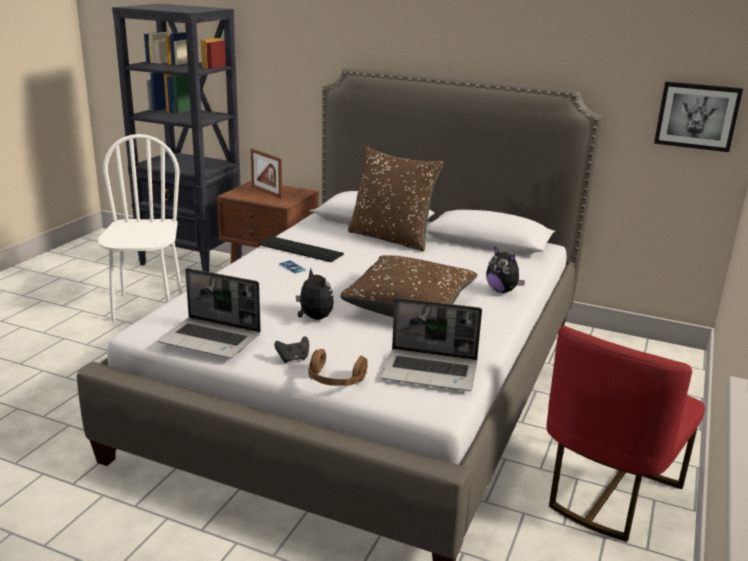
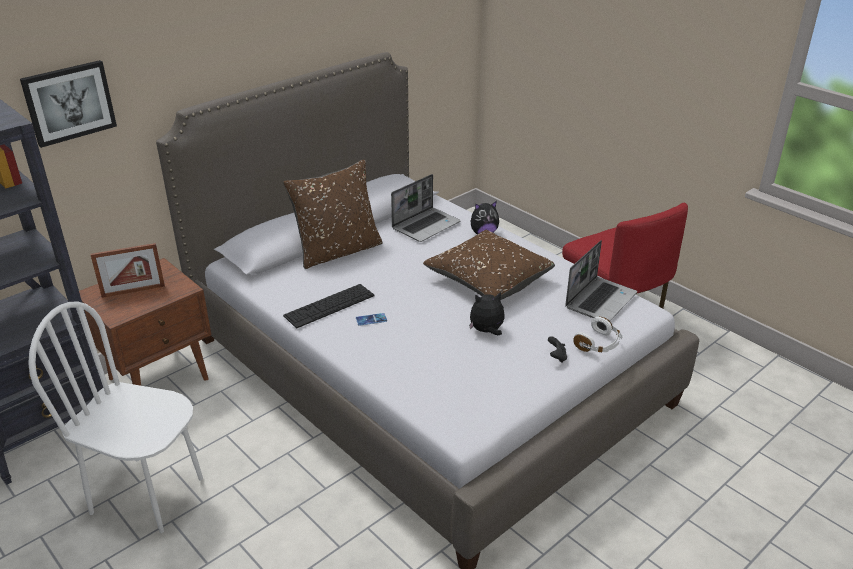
camera: 65 degrees left, 10 degrees up
laptop [157,268,261,358] -> laptop moved to [391,174,460,242]
brown headphones [308,349,368,387] -> white headphones [573,317,623,352]
picture [654,81,743,152] -> picture moved to [20,60,117,148]

